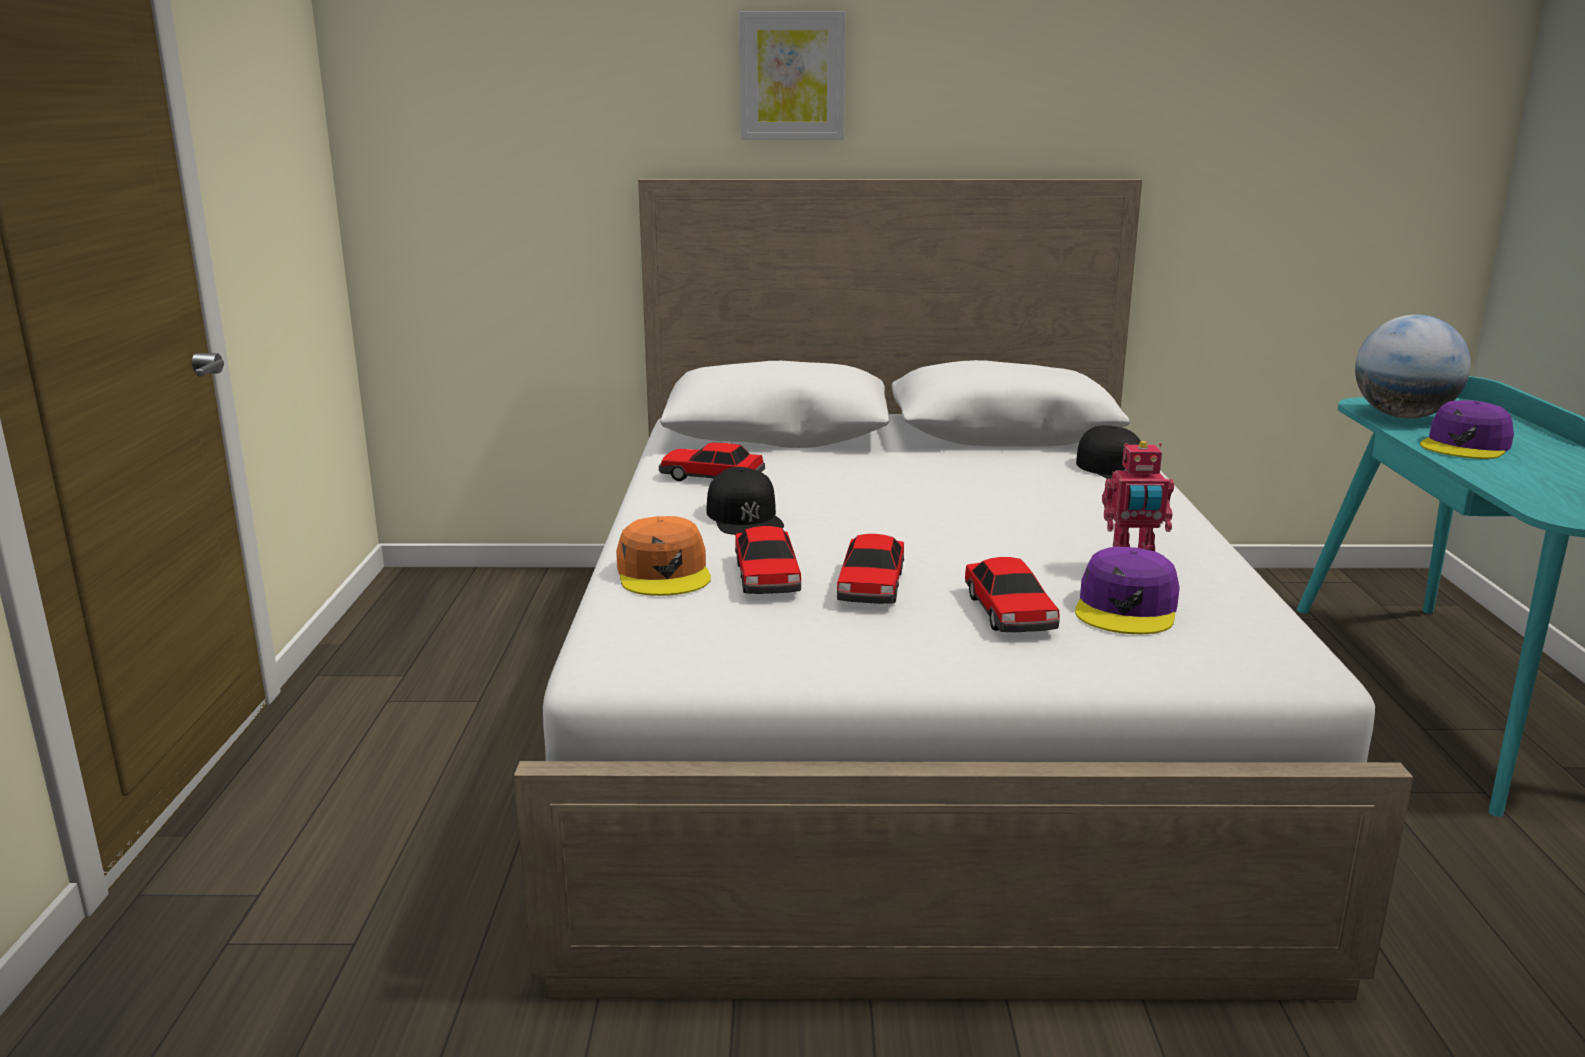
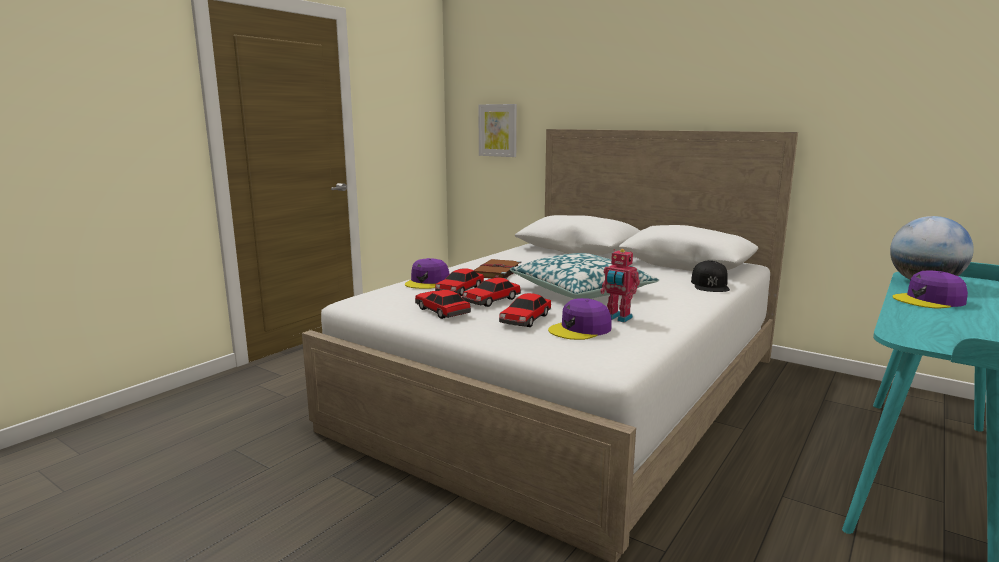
camera: 35 degrees right, 5 degrees down
orange cap [616,516,711,596] -> purple cap [405,258,449,289]
toy car [659,442,765,481] -> toy car moved to [415,290,471,319]
black cap [706,467,784,535] -> brown book [474,259,521,279]
picture [739,11,846,140] -> picture moved to [478,104,517,157]
none -> pillow [510,253,659,299]

